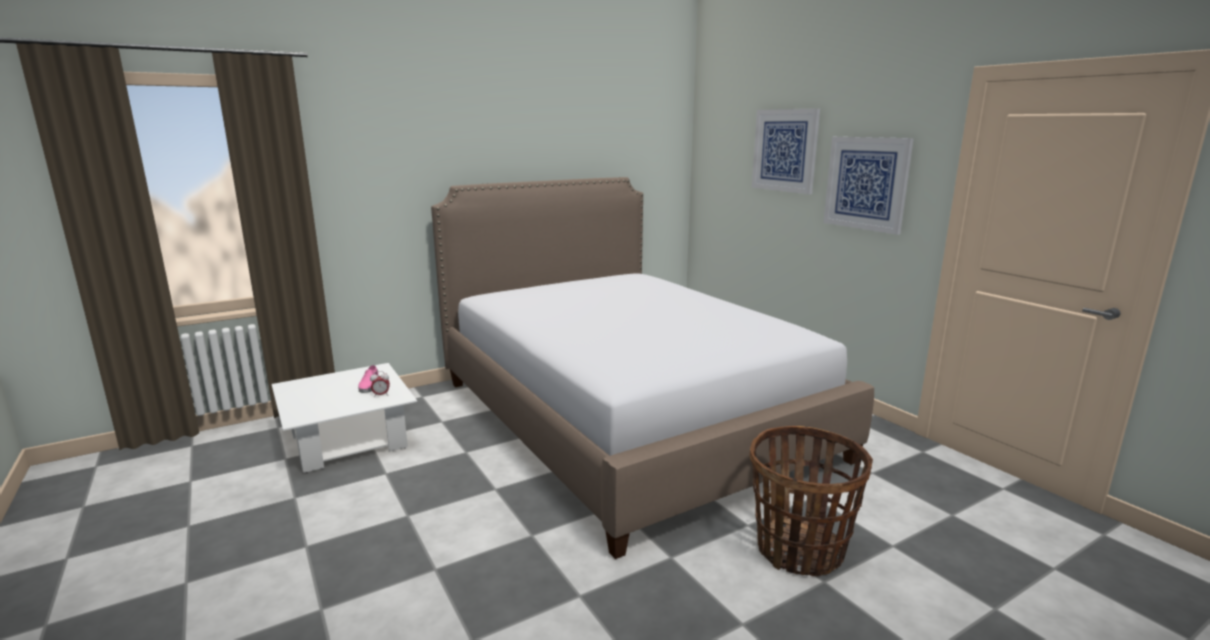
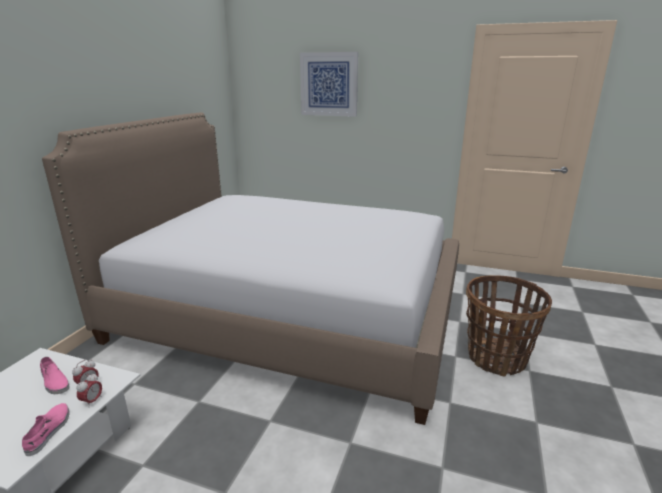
camera: 40 degrees left, 5 degrees up
picture [823,137,914,235] -> none
none -> pink shoe [22,403,69,456]
none -> alarm clock [76,373,102,408]

